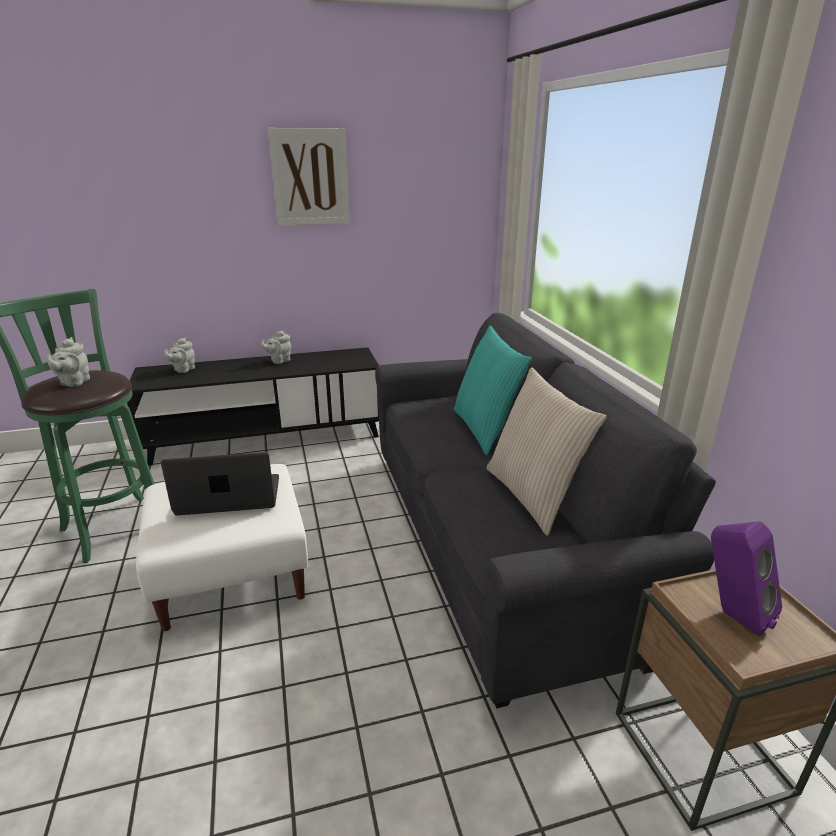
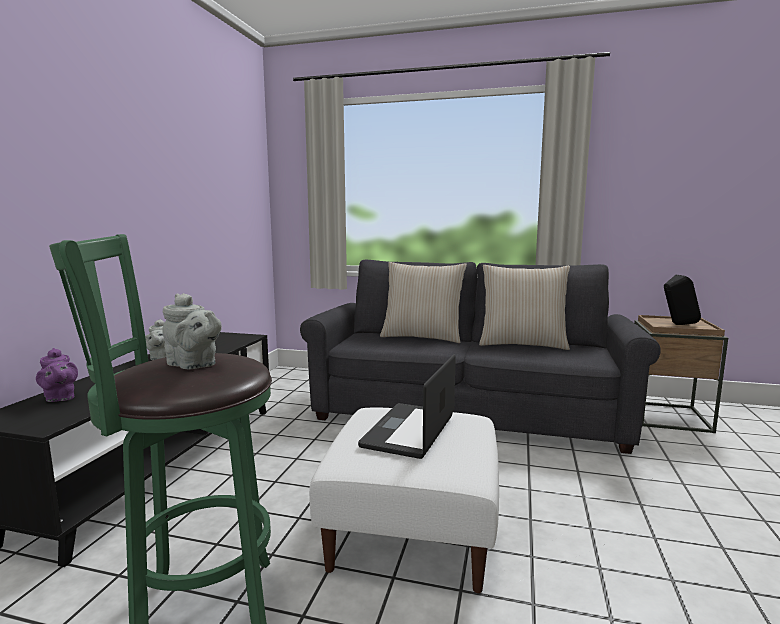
camera: 60 degrees left, 15 degrees down
grey teapot [164,337,195,373] -> purple teapot [36,348,78,402]
picture [268,128,350,226] -> none
turquoise pillow [454,326,532,455] -> beige pillow [380,262,467,343]
purple speaker [711,521,782,636] -> black speaker [664,275,701,325]

